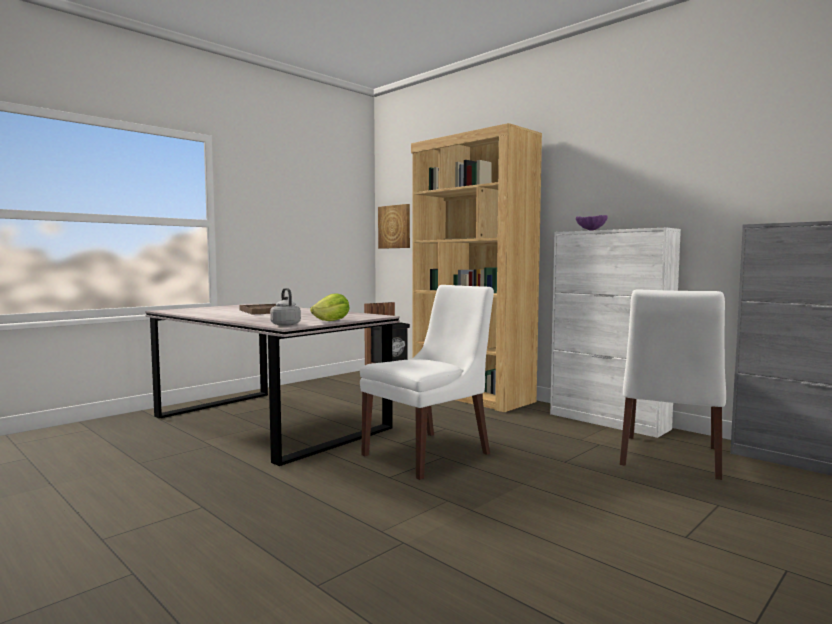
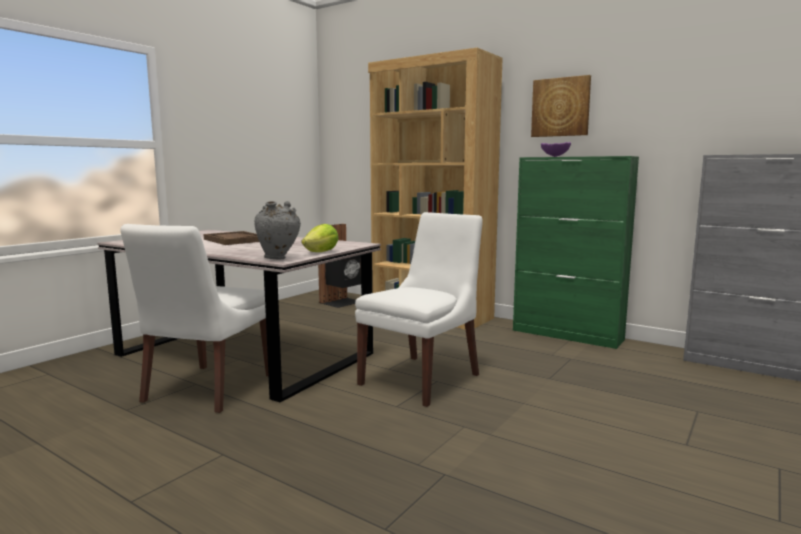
camera: 10 degrees left, 5 degrees up
grey kettle [270,288,301,326] -> grey vase [254,201,301,259]
picture [378,204,410,249] -> picture moved to [531,75,591,137]
white cabinet [550,228,681,438] -> green cabinet [513,156,639,349]
white chair [620,289,726,480] -> white chair moved to [120,224,268,413]

